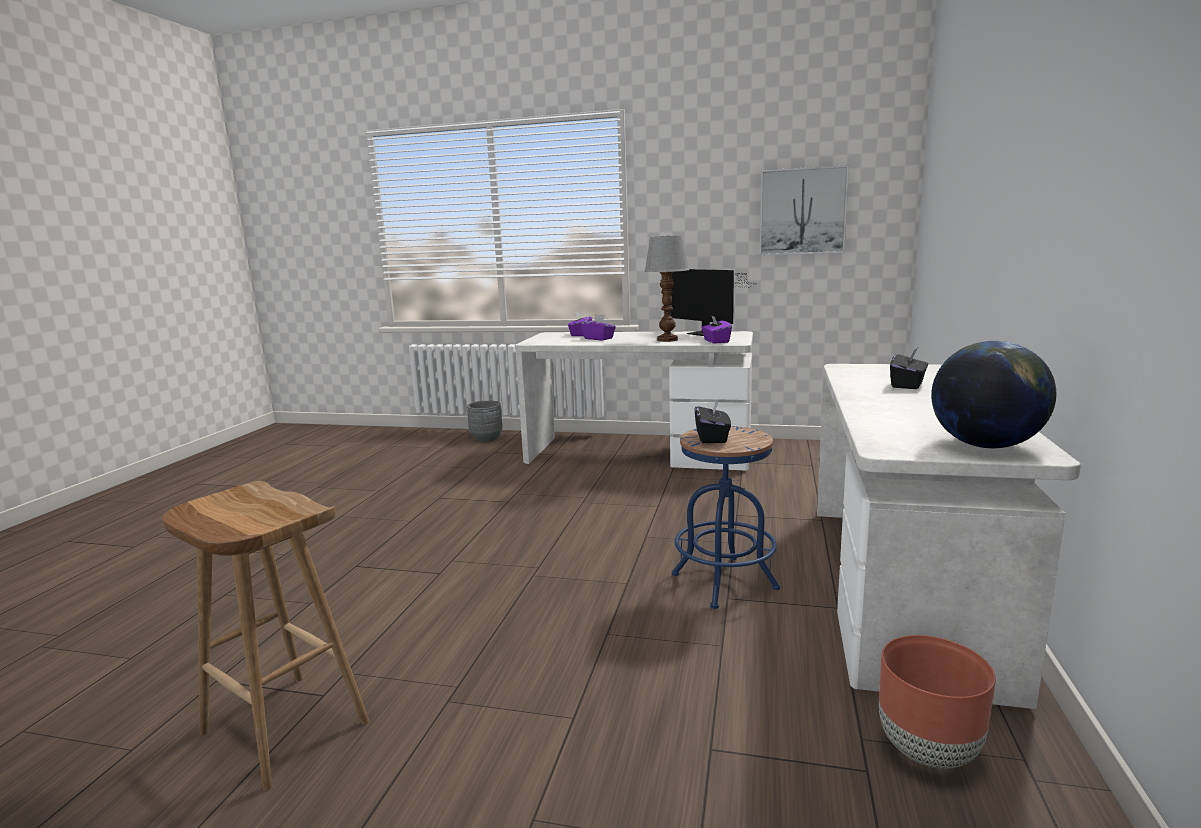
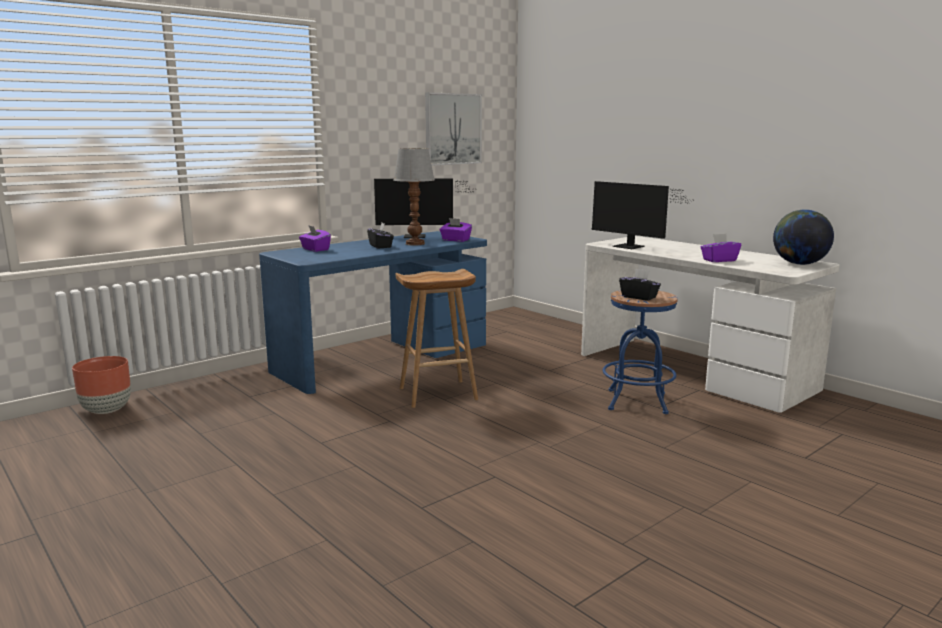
camera: 55 degrees left, 0 degrees up
brown stool [162,481,369,791] -> brown stool moved to [396,269,478,408]
grey planter [467,401,503,441] -> none
white desk [515,331,753,471] -> blue desk [259,231,487,394]
purple tissue box [581,314,616,340] -> purple tissue box moved to [701,234,741,262]
brown planter [879,635,996,769] -> brown planter moved to [72,356,131,414]
black tissue box [890,348,928,389] -> black tissue box moved to [367,223,394,249]
none -> monitor [592,181,693,249]

